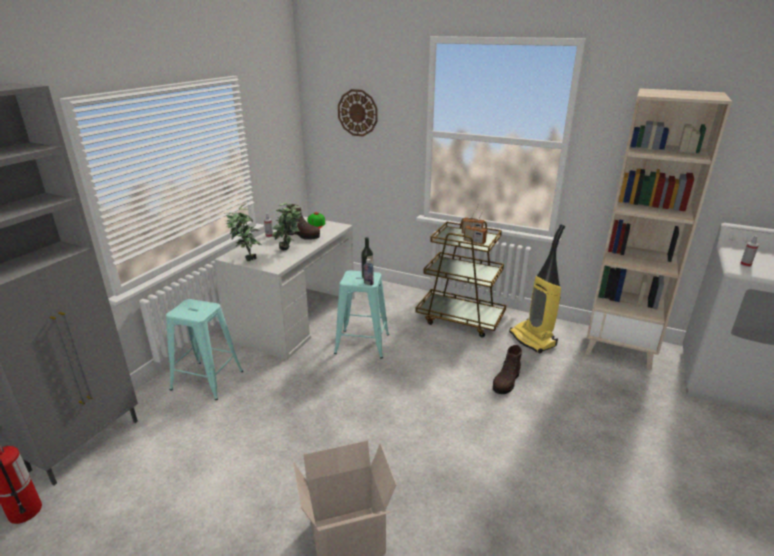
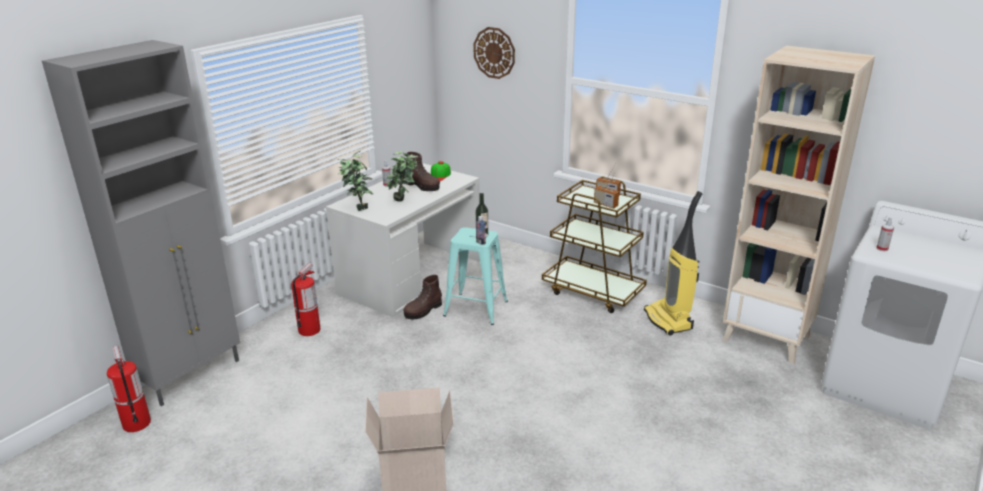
camera: 10 degrees right, 0 degrees up
turquoise stool [166,299,243,400] -> fire extinguisher [291,263,320,336]
brown boot [493,345,522,394] -> brown boot moved to [403,275,442,319]

